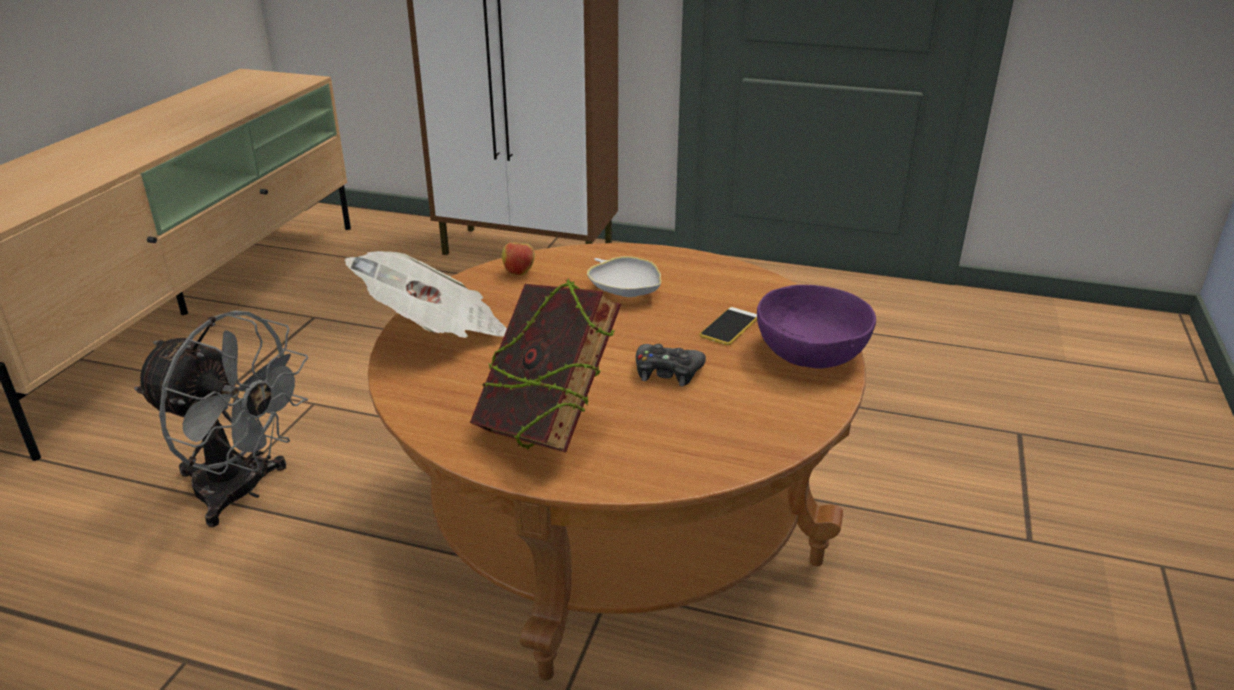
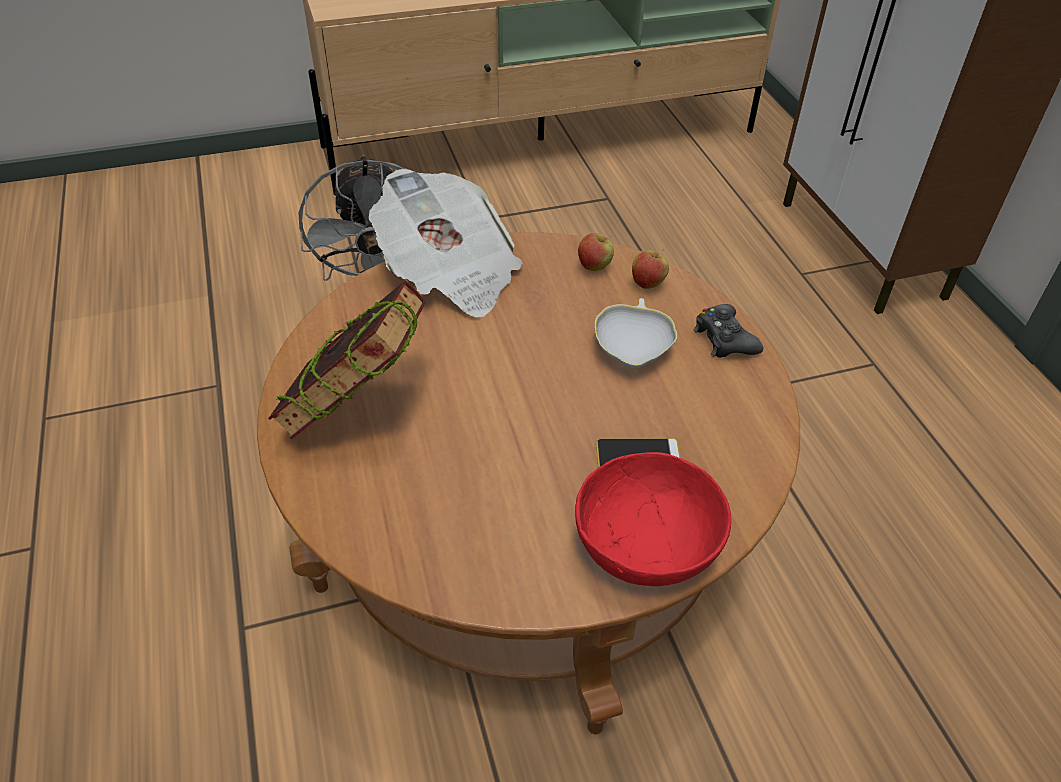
camera: 55 degrees right, 15 degrees up
black game controller [636,344,706,386] -> black game controller moved to [694,304,763,358]
purple bowl [757,285,876,369] -> red bowl [575,452,731,586]
none -> apple [632,249,669,289]

